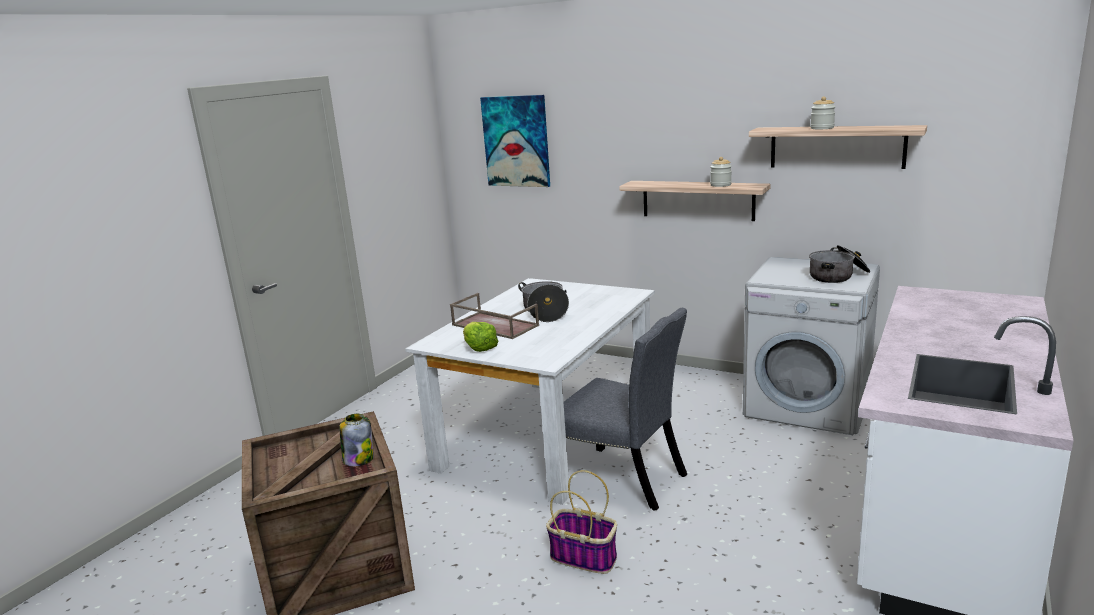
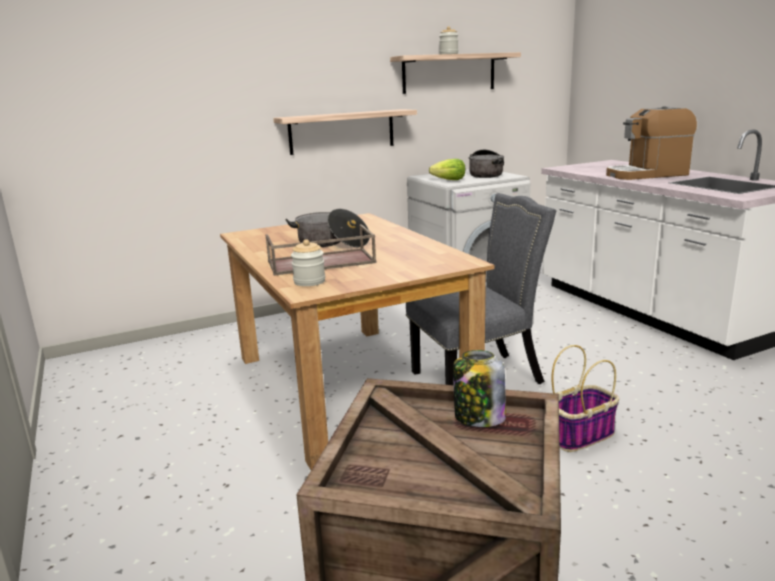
camera: 55 degrees left, 0 degrees up
white dining table [405,278,655,505] -> brown dining table [220,213,494,470]
lettuce [463,322,498,352] -> lettuce moved to [429,159,465,180]
picture [480,95,550,187] -> none
jar [710,157,732,187] -> jar moved to [291,239,325,286]
none -> coffee machine [606,106,697,180]

